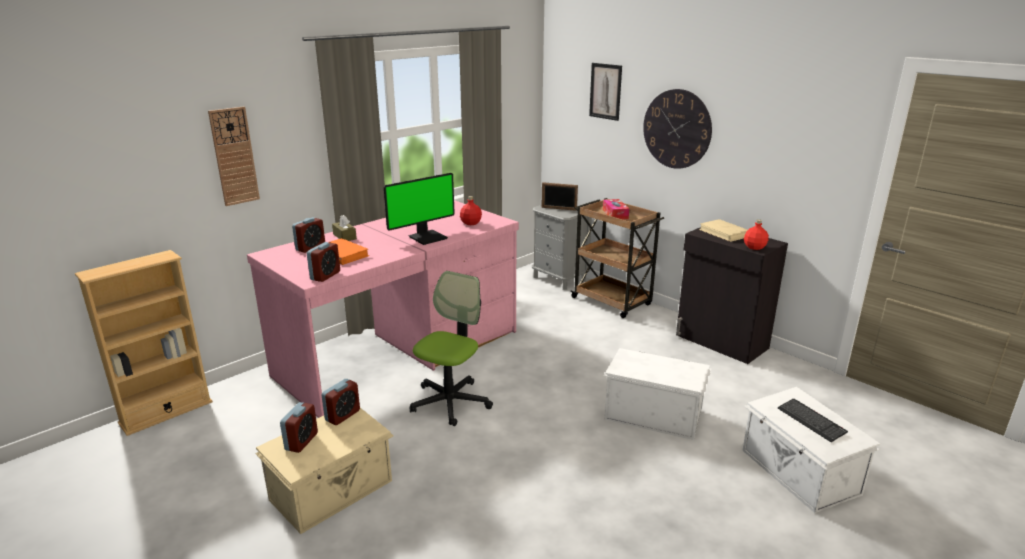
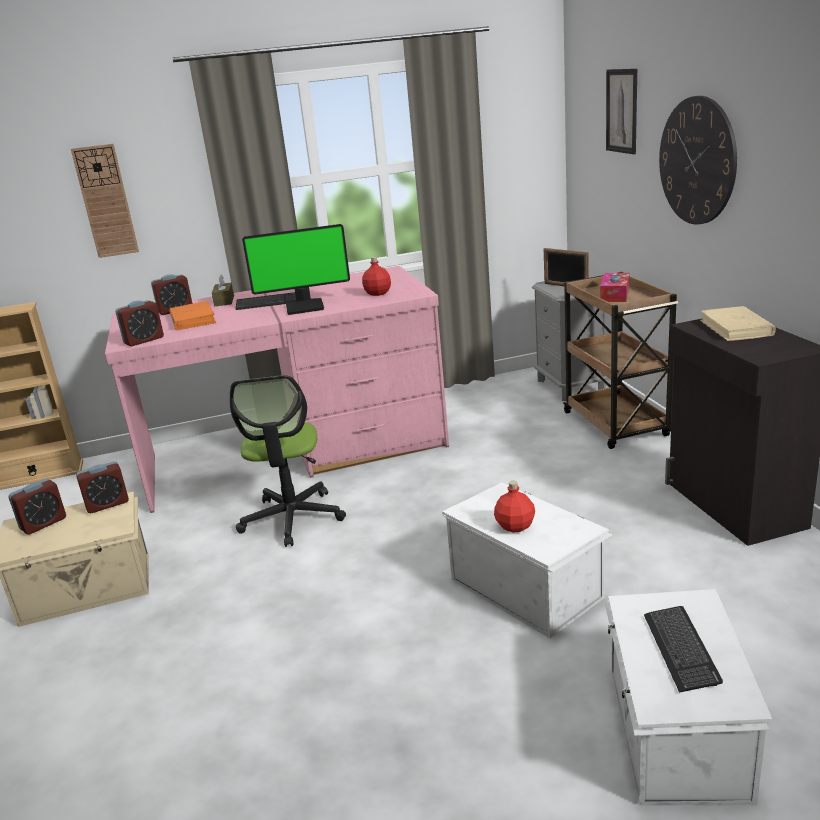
camera: 30 degrees right, 0 degrees up
office chair [410,271,493,426] -> office chair turned 120 degrees clockwise [230,375,346,547]
red bottle [744,219,769,250] -> red bottle moved to [494,481,535,533]
none -> keyboard [235,292,296,310]

